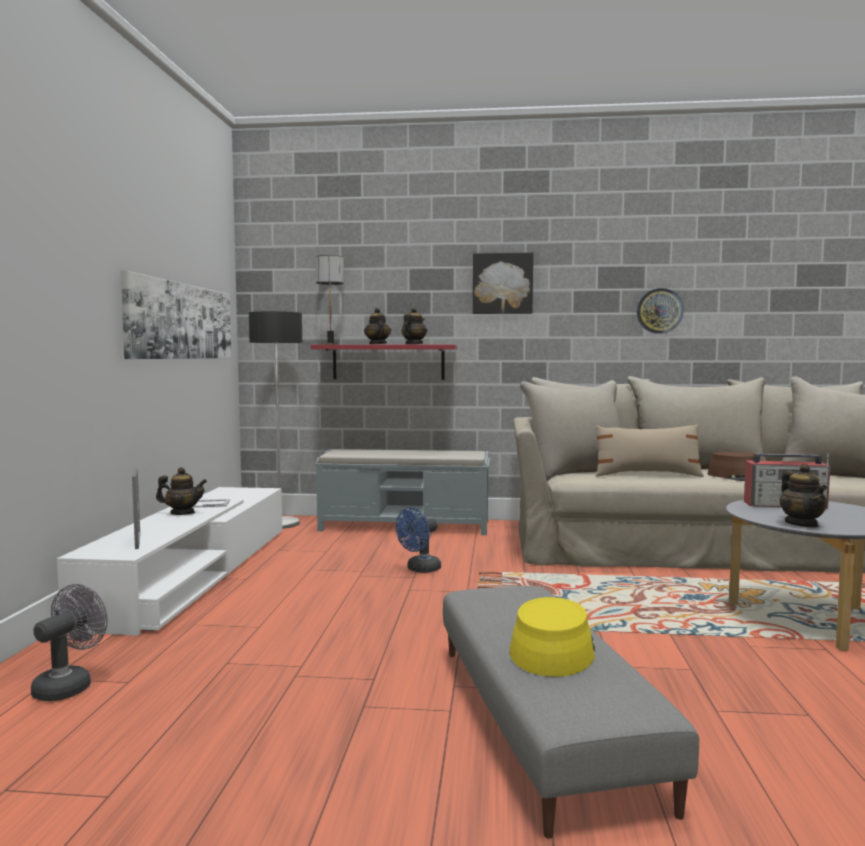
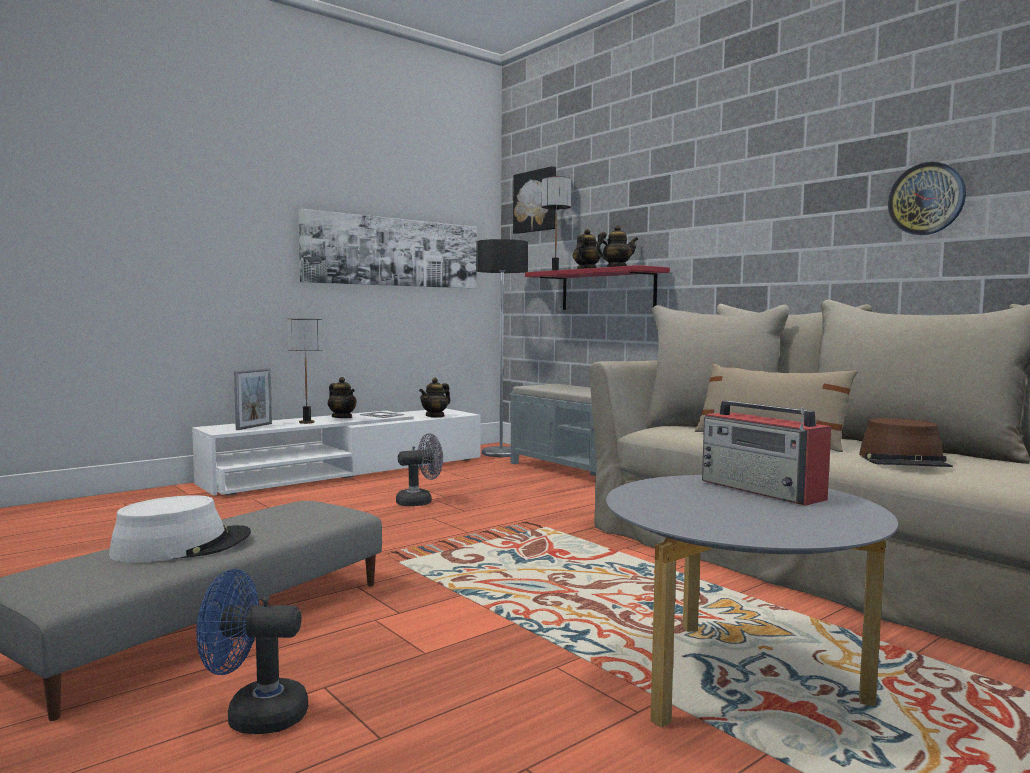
camera: 45 degrees right, 0 degrees up
grey fan [31,584,108,701] -> grey fan moved to [396,433,443,506]
blue fan [396,508,441,573] -> blue fan moved to [196,569,308,734]
picture [473,252,533,314] -> picture moved to [513,166,556,234]
yellow hat [509,597,595,677] -> white hat [109,495,251,562]
teapot [779,464,827,528] -> teapot moved to [419,378,450,418]
none -> table lamp [287,319,323,424]

